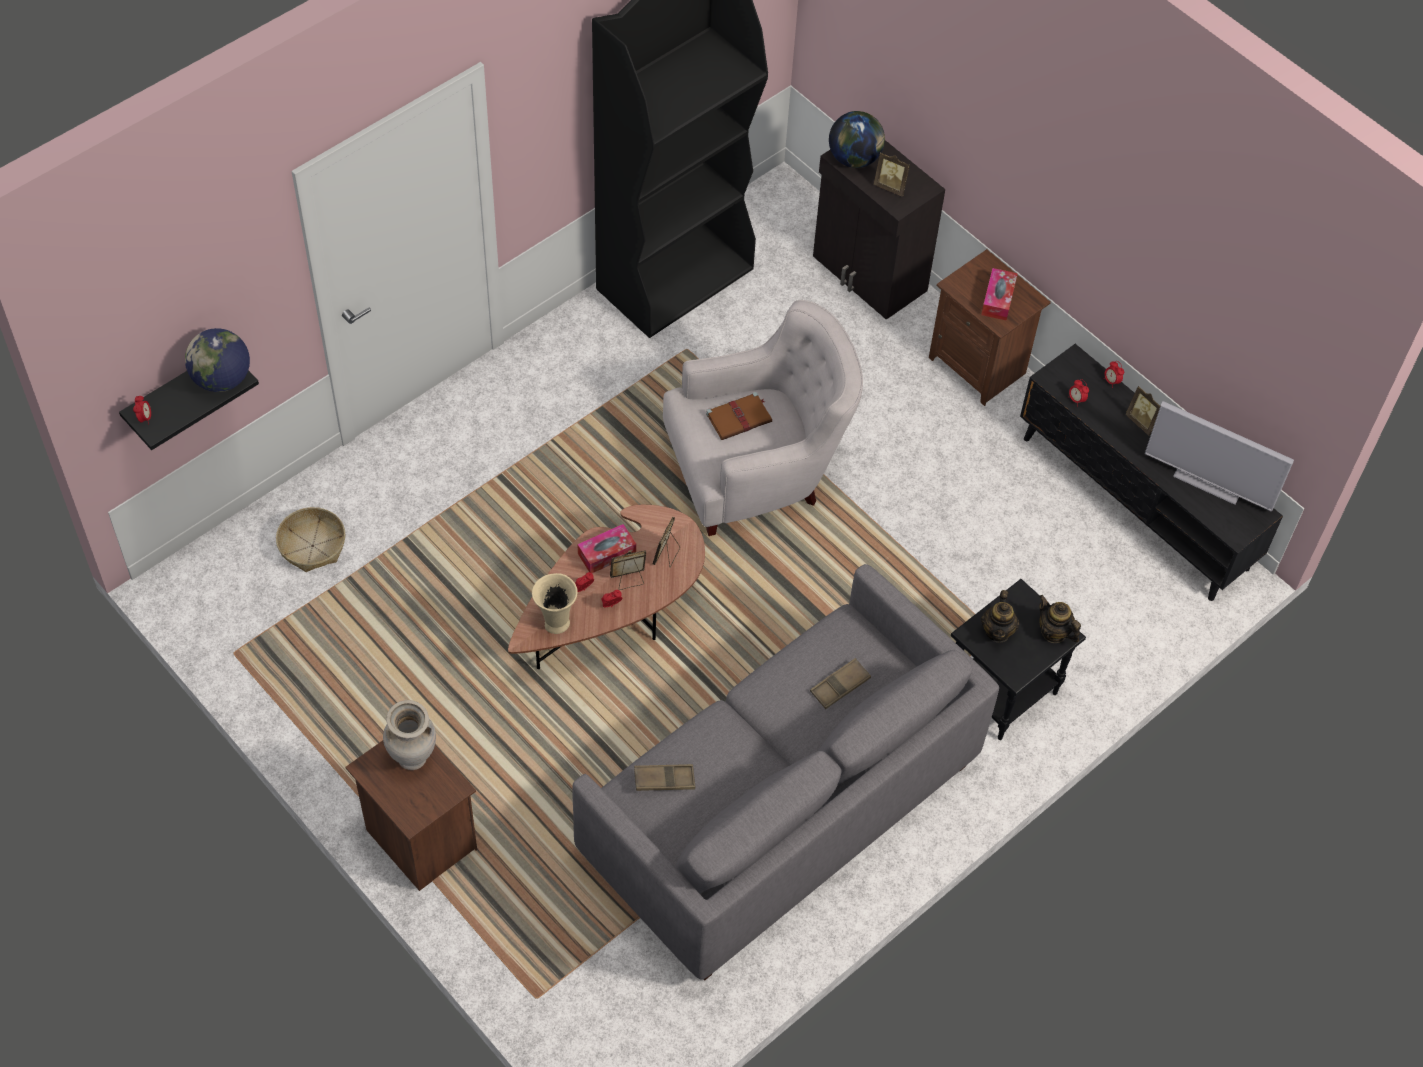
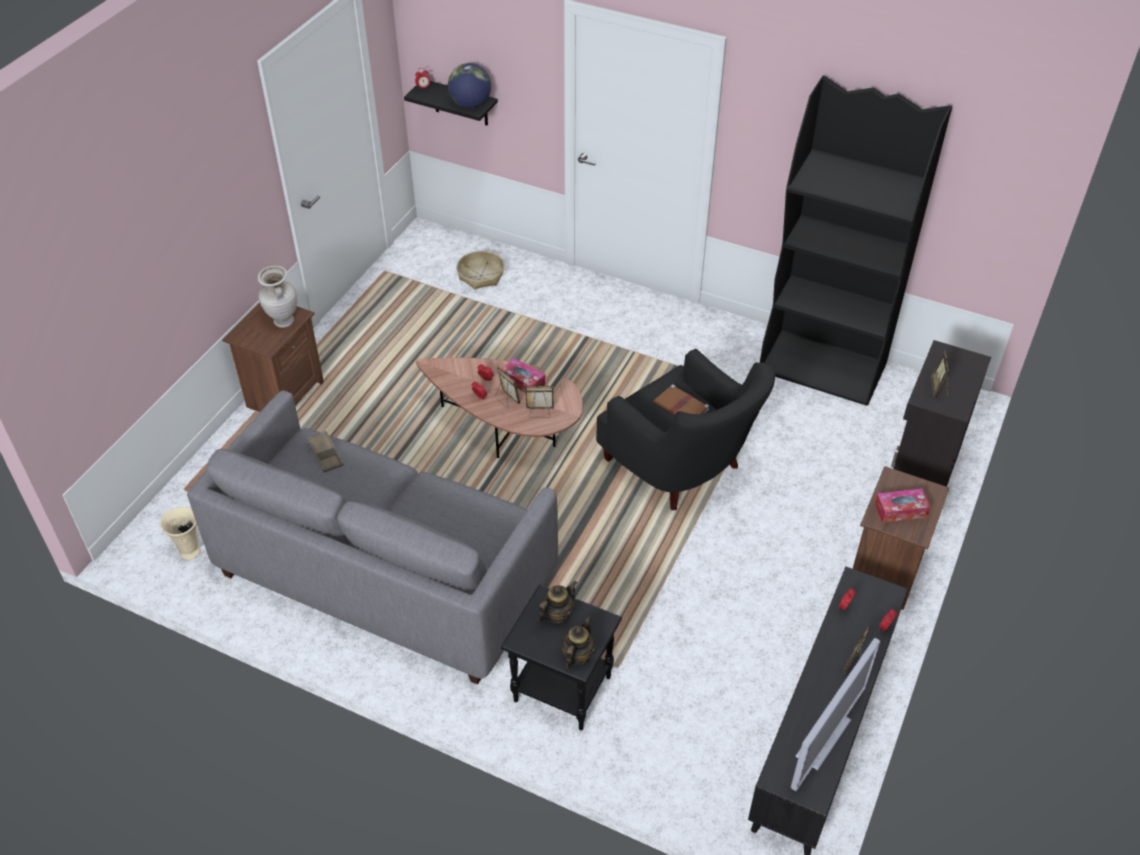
camera: 70 degrees right, 10 degrees down
beige vase [532,573,578,634] -> beige vase moved to [160,507,201,560]
white armchair [663,300,863,536] -> black armchair [596,349,775,510]
brown tray [810,658,871,709] -> none
globe [829,111,885,168] -> none
teapot [981,590,1020,643] -> teapot turned 150 degrees clockwise [538,581,577,624]
television [1145,401,1294,512] -> television turned 150 degrees counterclockwise [791,638,880,791]

